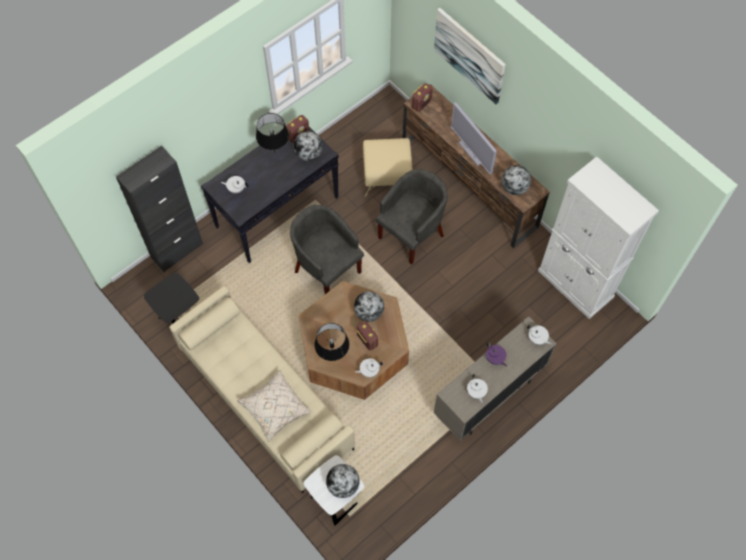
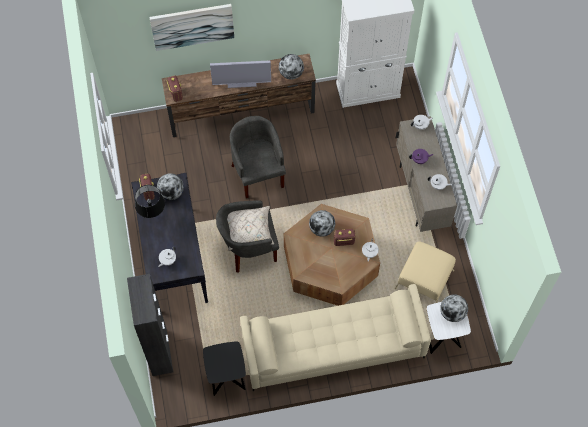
camera: 60 degrees left, 0 degrees up
beige pillow [237,370,311,442] -> beige pillow moved to [227,206,274,250]
black table lamp [314,323,349,361] -> none
beige ottoman [363,138,413,197] -> beige ottoman moved to [395,241,456,303]

